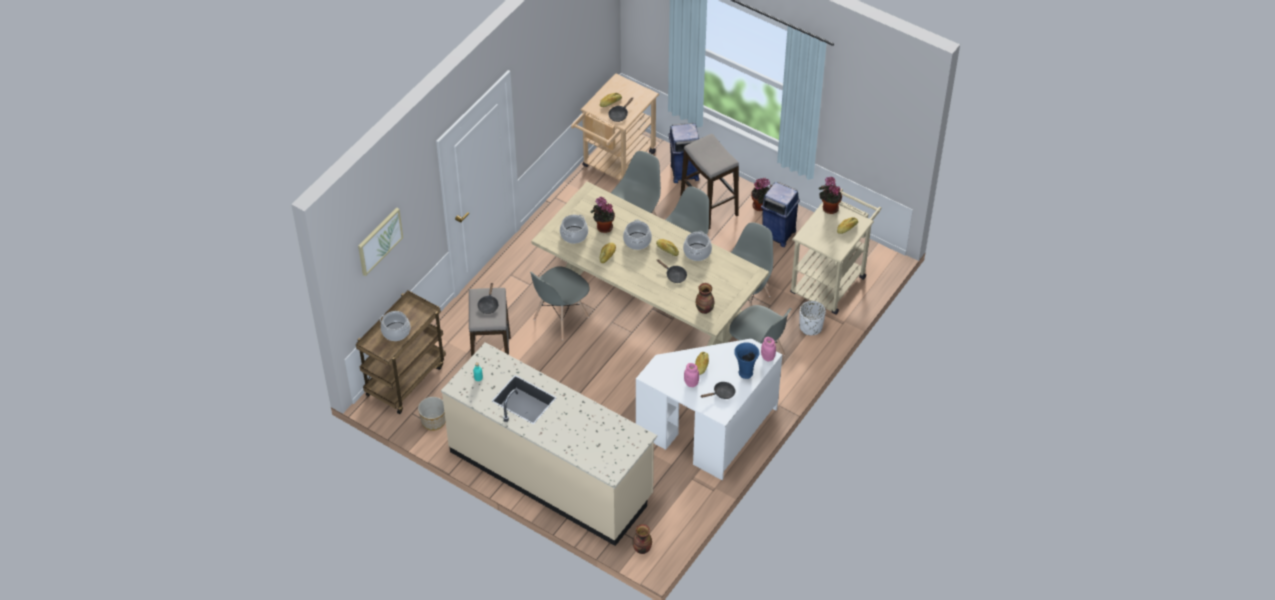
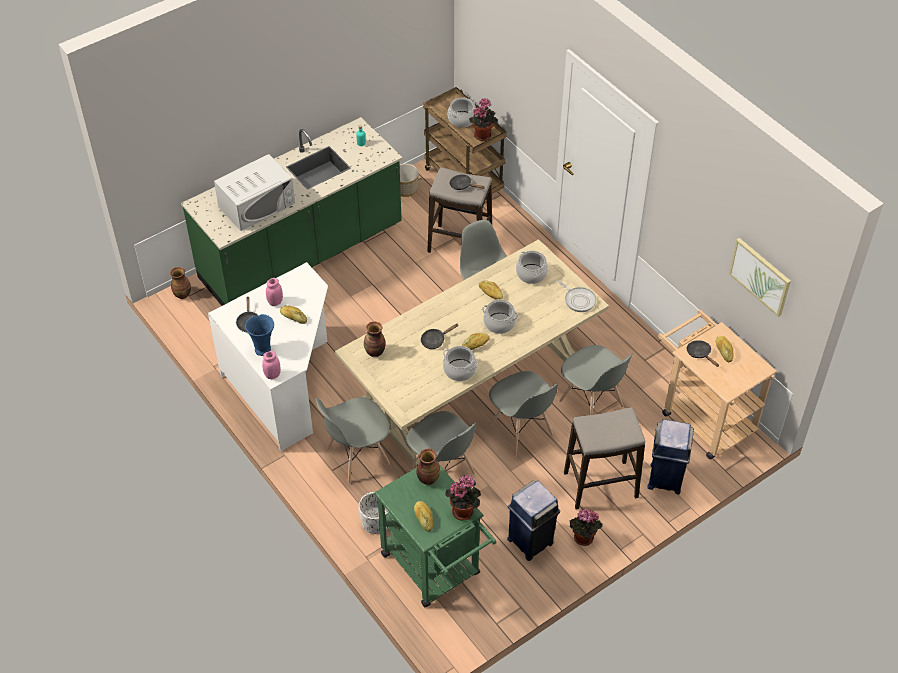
camera: 110 degrees right, 0 degrees up
picture [358,208,403,276] -> picture moved to [729,238,791,317]
beige counter [441,342,657,546] -> green counter [181,117,403,306]
potted plant [590,197,615,233] -> potted plant moved to [469,98,498,141]
beige cart [790,189,881,315] -> green cart [374,465,497,607]
none -> white microwave [214,154,295,231]
none -> vase [416,448,440,485]
none -> frying pan [557,280,596,312]

